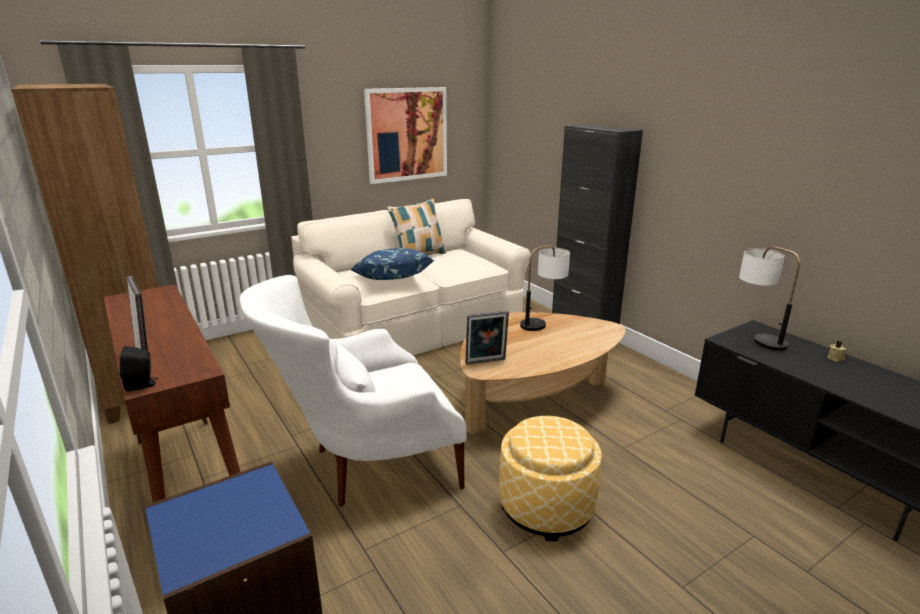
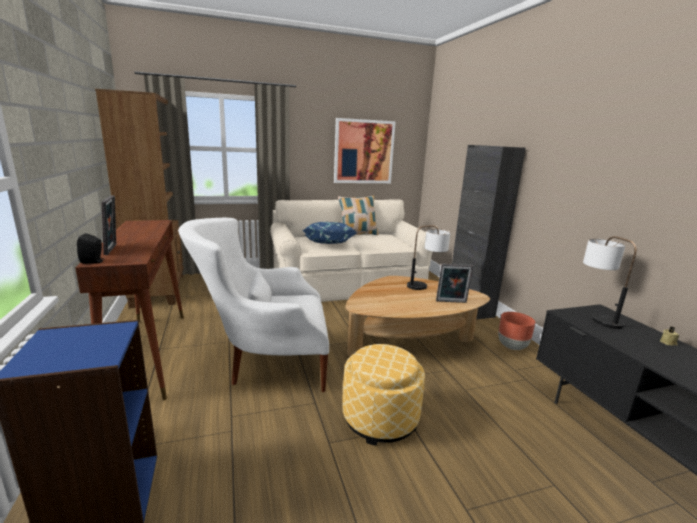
camera: 15 degrees right, 5 degrees down
picture frame [465,310,509,365] -> picture frame moved to [436,264,473,303]
none -> brown planter [498,312,535,350]

